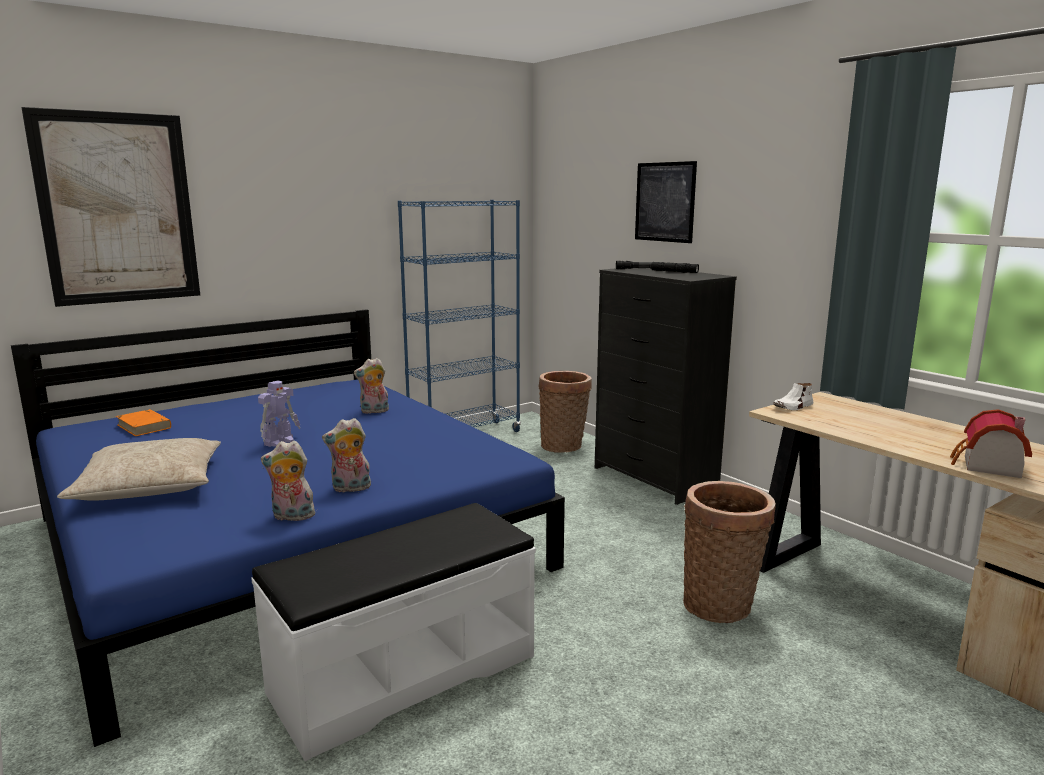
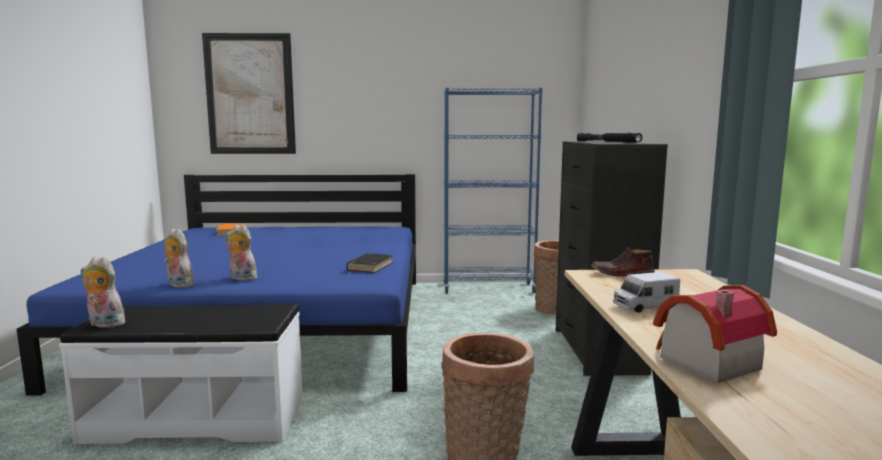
camera: 35 degrees right, 5 degrees down
beige pillow [57,438,221,501] -> none
toy robot [258,380,300,447] -> none
plush toy [354,358,389,414] -> plush toy moved to [80,257,127,328]
picture [635,161,697,243] -> none
white shoe [773,383,813,410] -> brown shoe [591,247,655,277]
none -> black book [347,253,393,273]
none -> toy truck [613,272,680,313]

